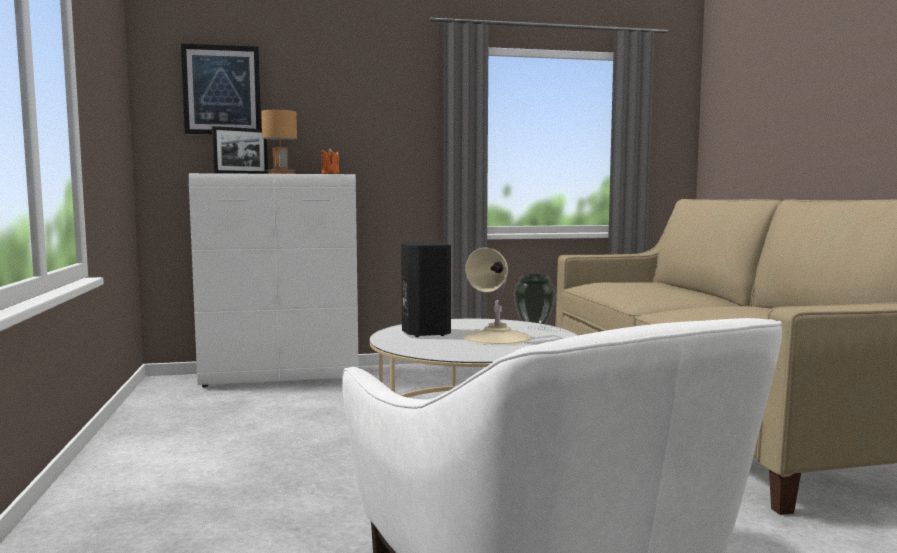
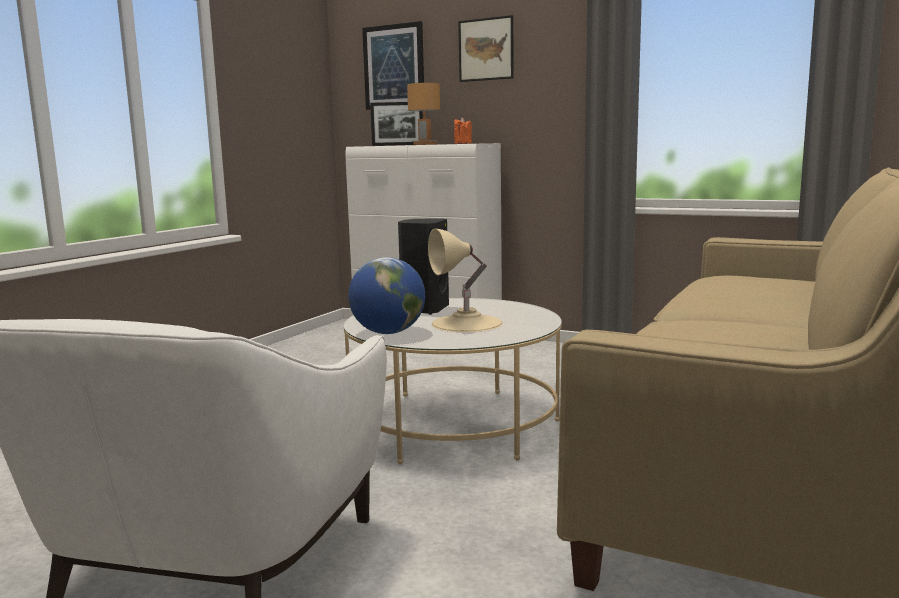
camera: 40 degrees right, 5 degrees up
vase [514,274,556,328] -> none
none -> globe [348,257,425,334]
none -> picture [458,15,514,82]

